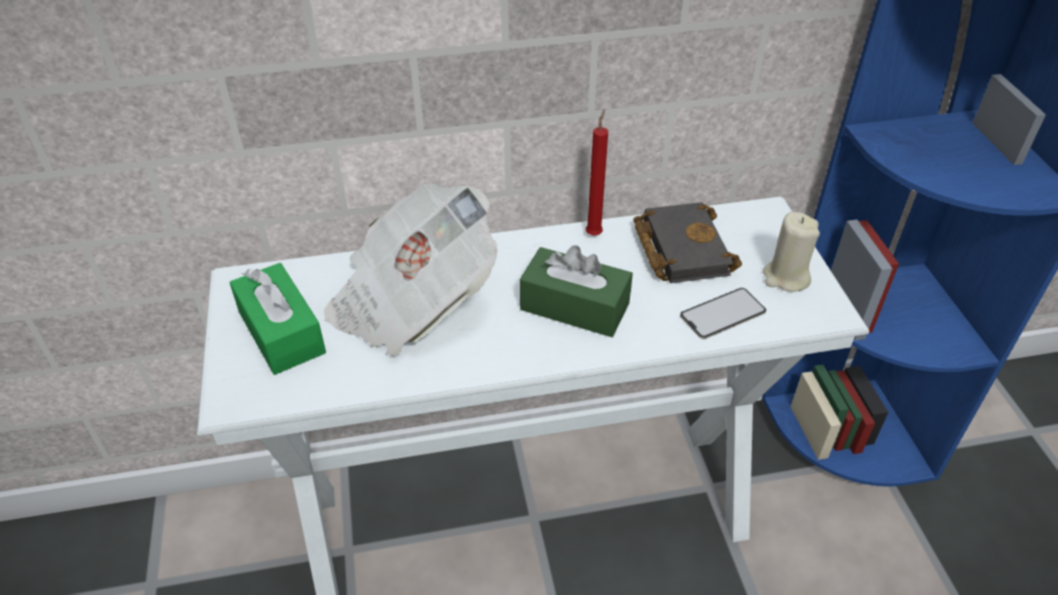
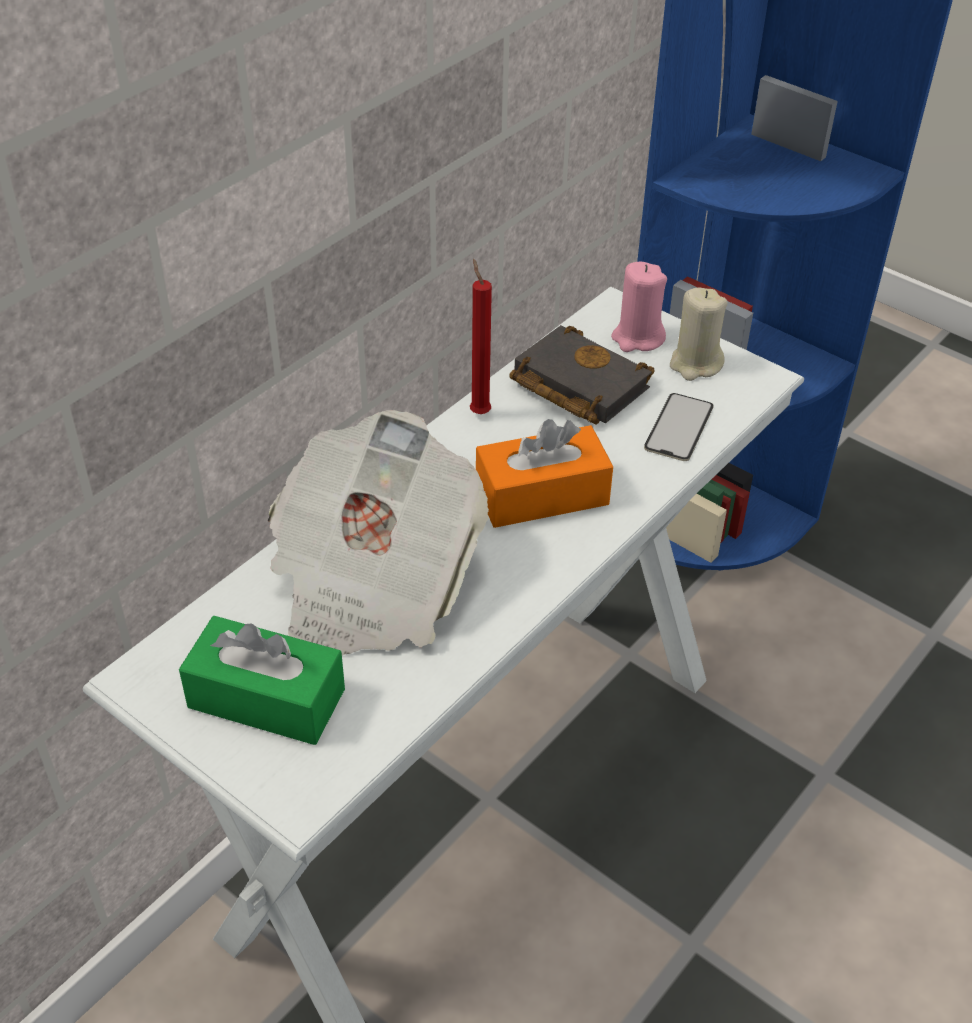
camera: 40 degrees left, 0 degrees up
green tissue box [520,245,633,337] -> orange tissue box [476,419,613,528]
none -> pink candle [611,262,667,352]

